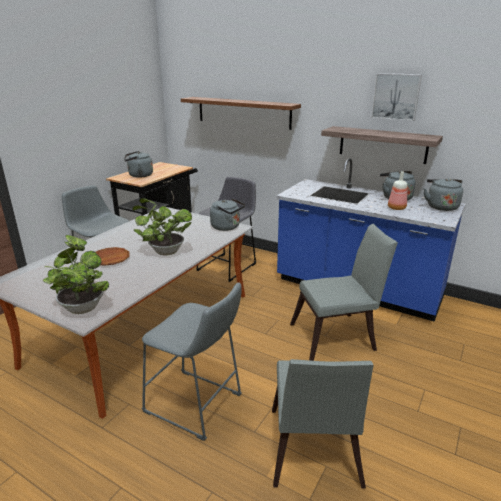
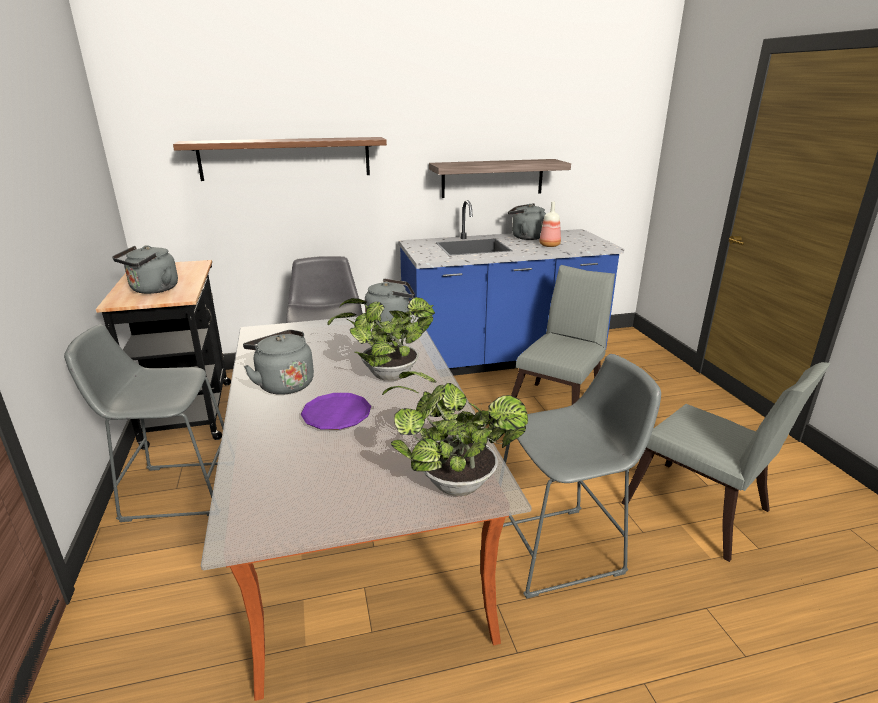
camera: 45 degrees left, 0 degrees up
brown plate [96,247,130,266] -> purple plate [301,393,371,430]
picture [371,73,422,121] -> none
grey kettle [424,178,463,211] -> grey kettle moved to [243,330,314,395]

